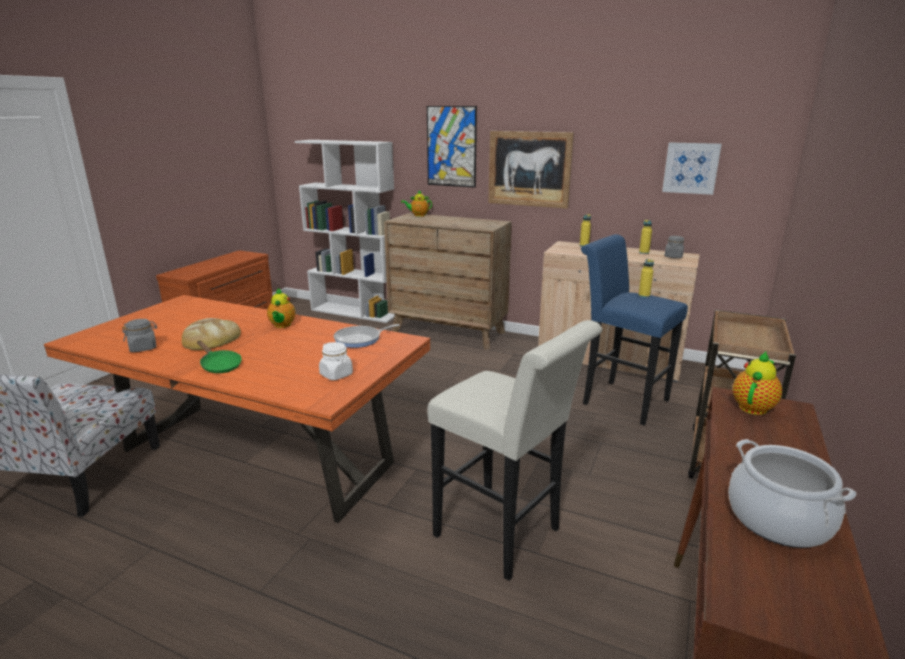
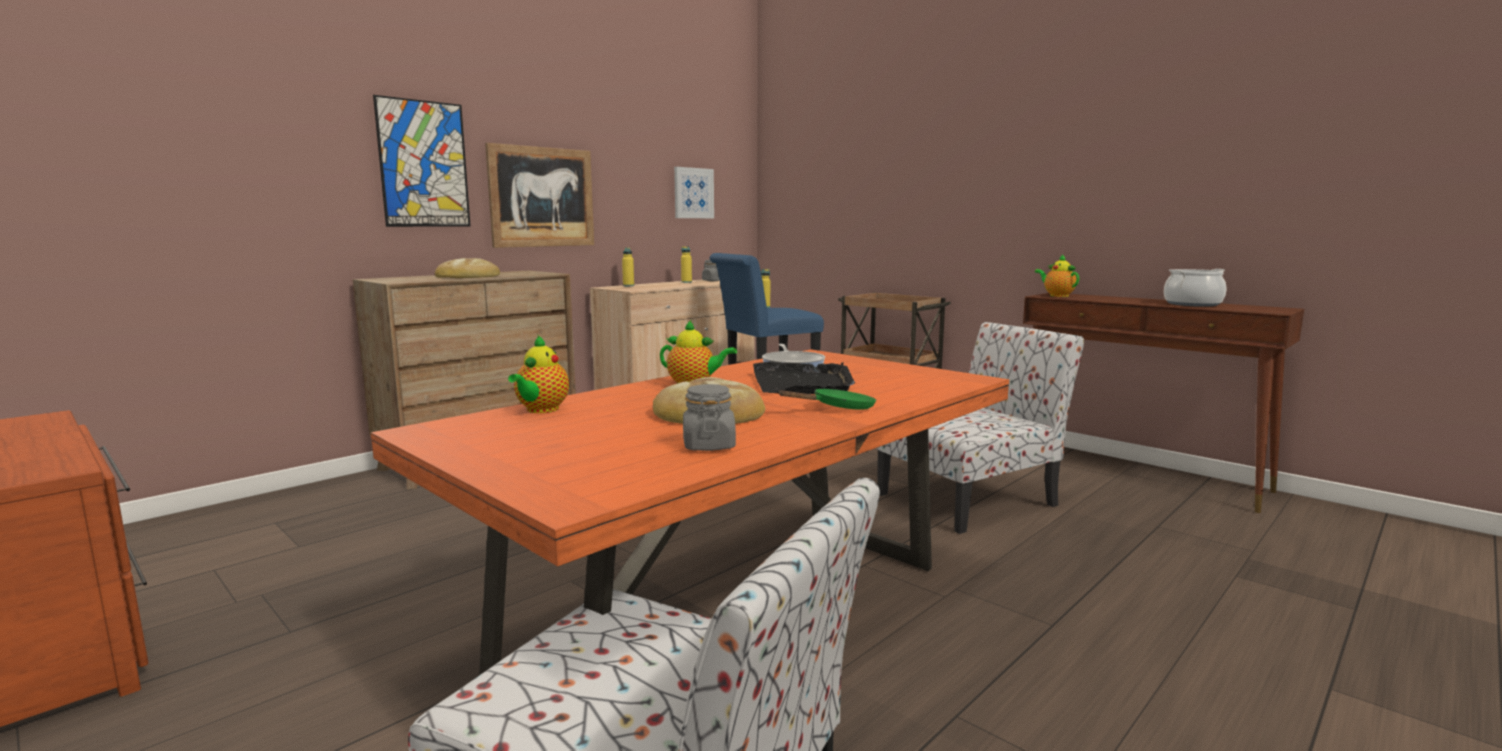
camera: 70 degrees left, 10 degrees down
white bookcase [294,140,395,323] -> none
white jar [319,342,353,380] -> none
teapot [401,190,432,216] -> teapot moved to [508,335,569,413]
white stool [427,320,602,581] -> chair [876,322,1084,534]
none -> bread [435,258,500,278]
none -> black tray [753,362,855,394]

